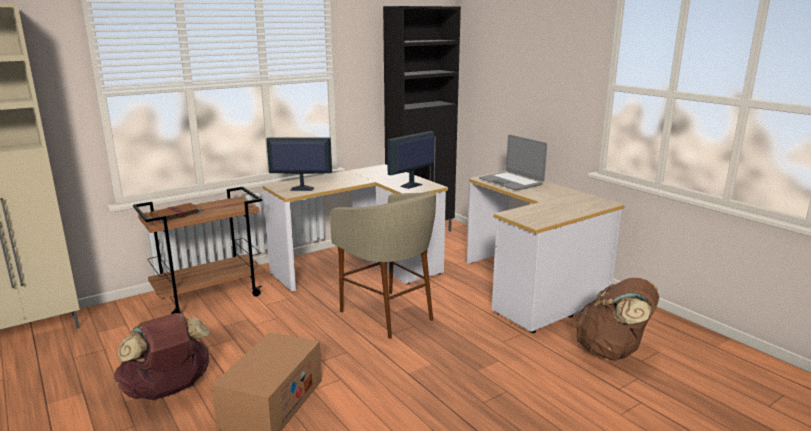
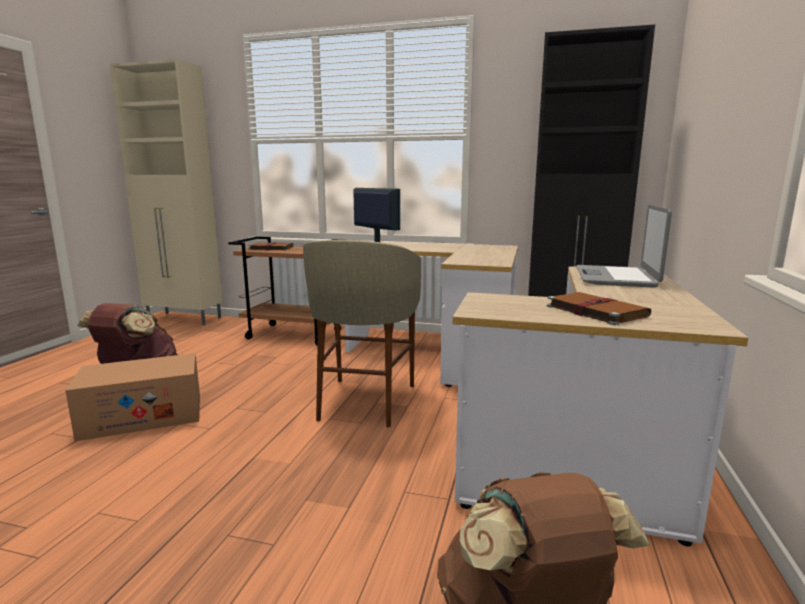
camera: 50 degrees right, 5 degrees down
monitor [387,131,435,189] -> none
none -> brown book [547,292,651,325]

